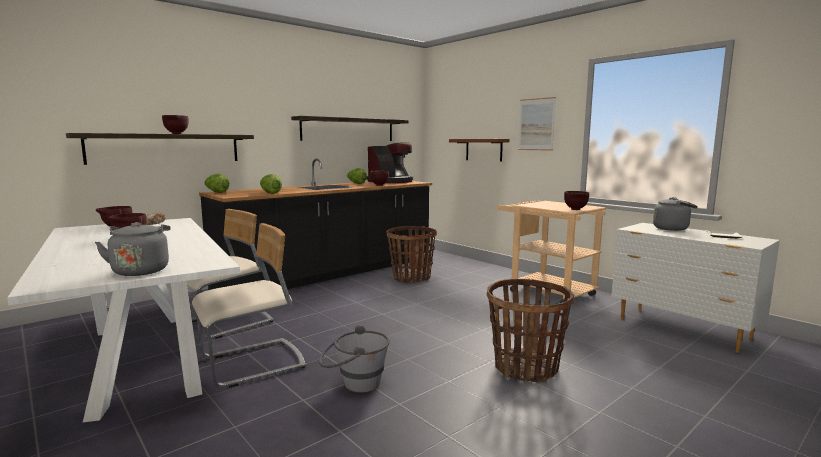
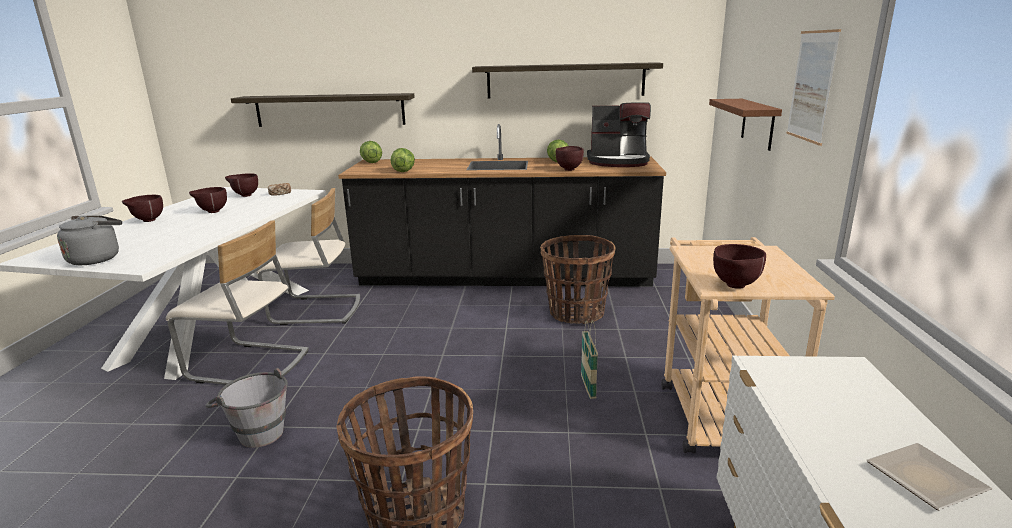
camera: 45 degrees right, 10 degrees up
brown bowl [162,115,189,134] -> brown bowl moved to [122,195,163,222]
grey kettle [653,197,698,231] -> none
none -> basket [581,320,598,399]

